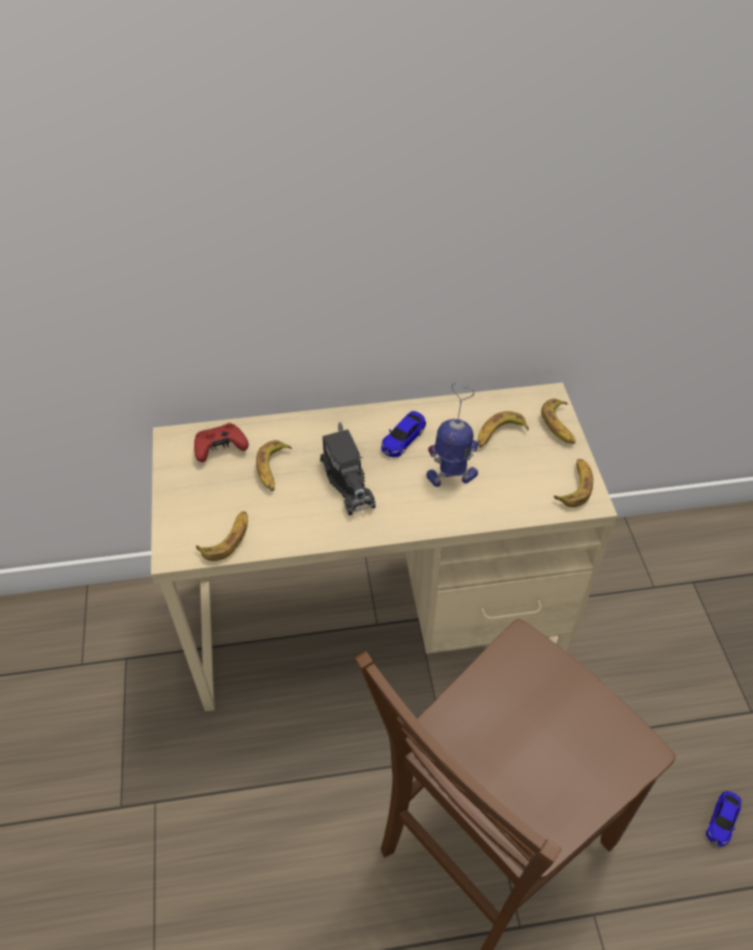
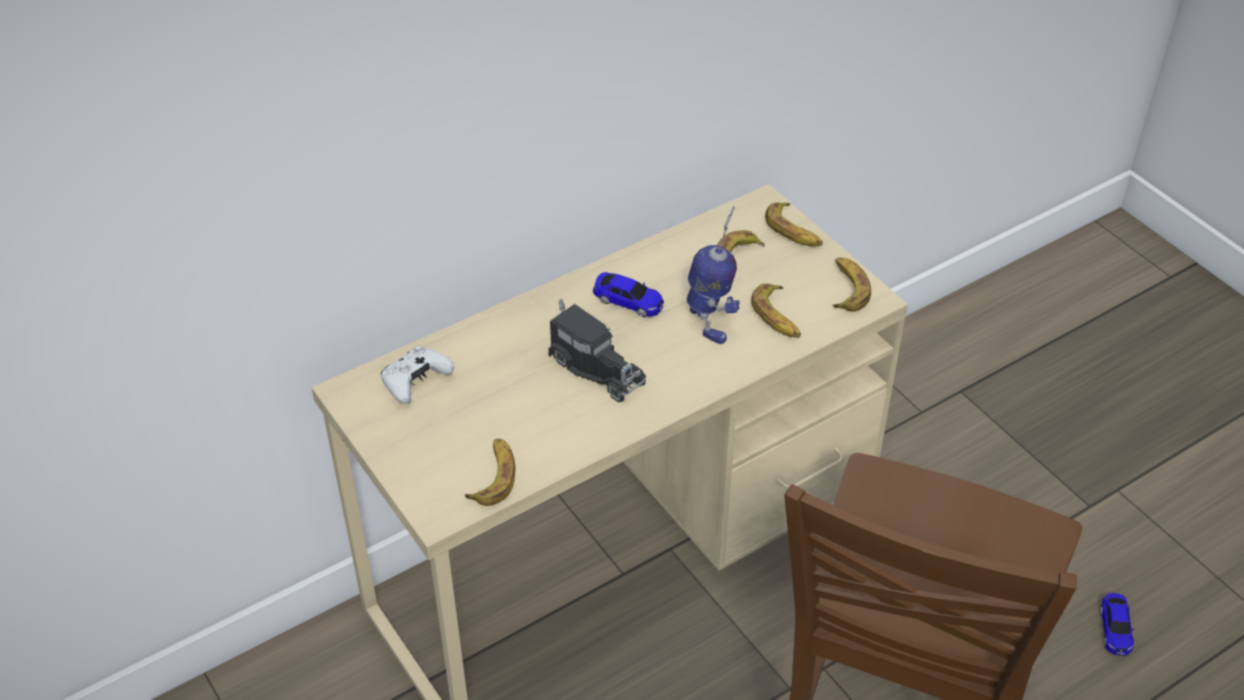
camera: 25 degrees left, 5 degrees down
red game controller [194,423,249,462] -> white game controller [381,346,454,404]
banana [256,440,292,491] -> banana moved to [751,283,801,338]
toy car [381,411,426,457] -> toy car turned 75 degrees counterclockwise [593,272,664,317]
toy robot [426,383,478,487] -> toy robot turned 105 degrees clockwise [687,206,740,344]

